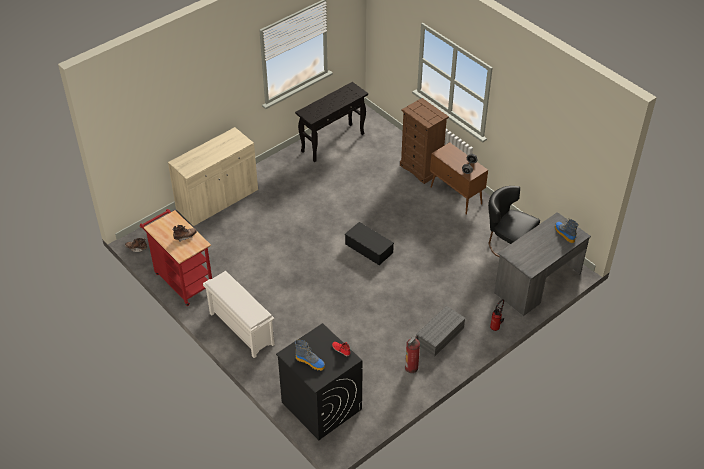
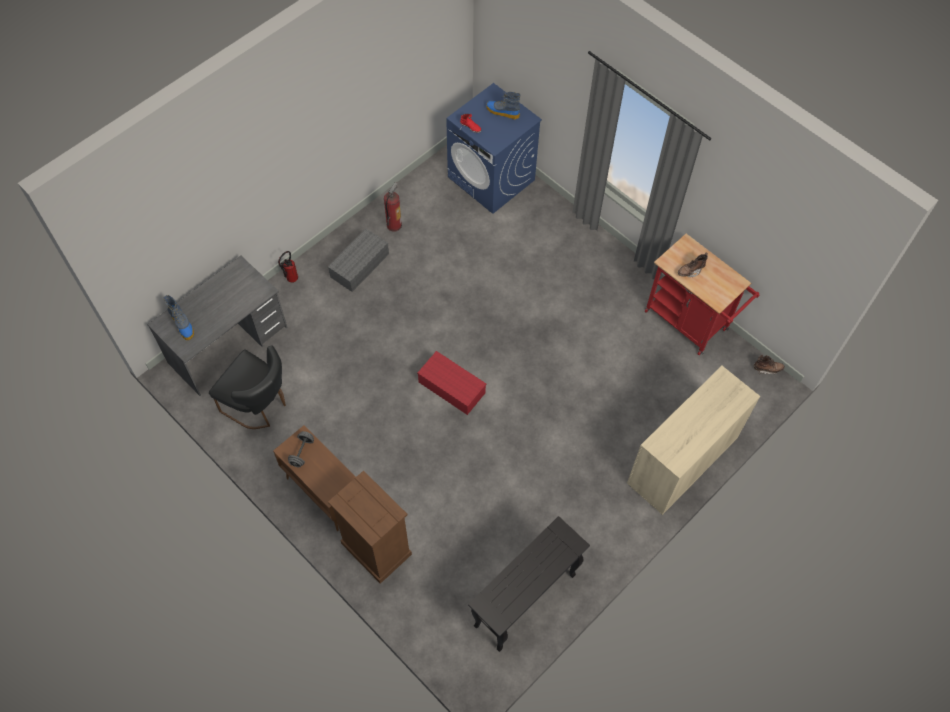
camera: 175 degrees right, 15 degrees up
white shoe rack [203,271,275,358] -> none
black washing machine [276,323,363,440] -> blue washing machine [446,83,542,214]
black storage box [345,222,394,265] -> red storage box [417,351,486,415]

